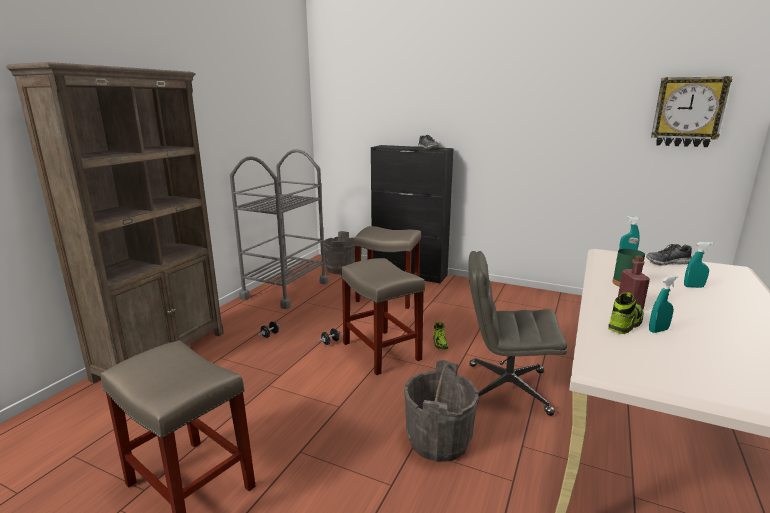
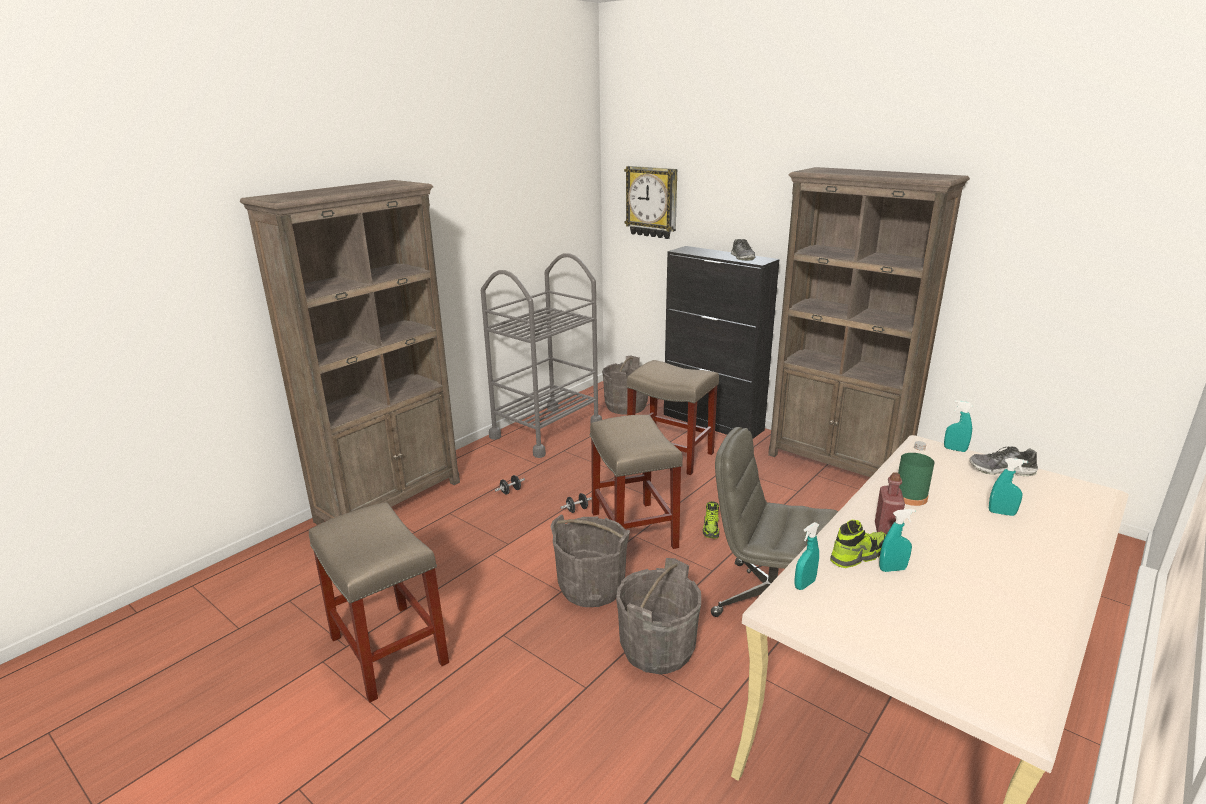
camera: 15 degrees right, 5 degrees up
wall clock [651,76,732,147] -> wall clock moved to [624,166,677,239]
none -> grey bucket [550,515,630,607]
none -> brown bookcase [768,167,970,477]
none -> turquoise spray bottle [794,522,820,590]

